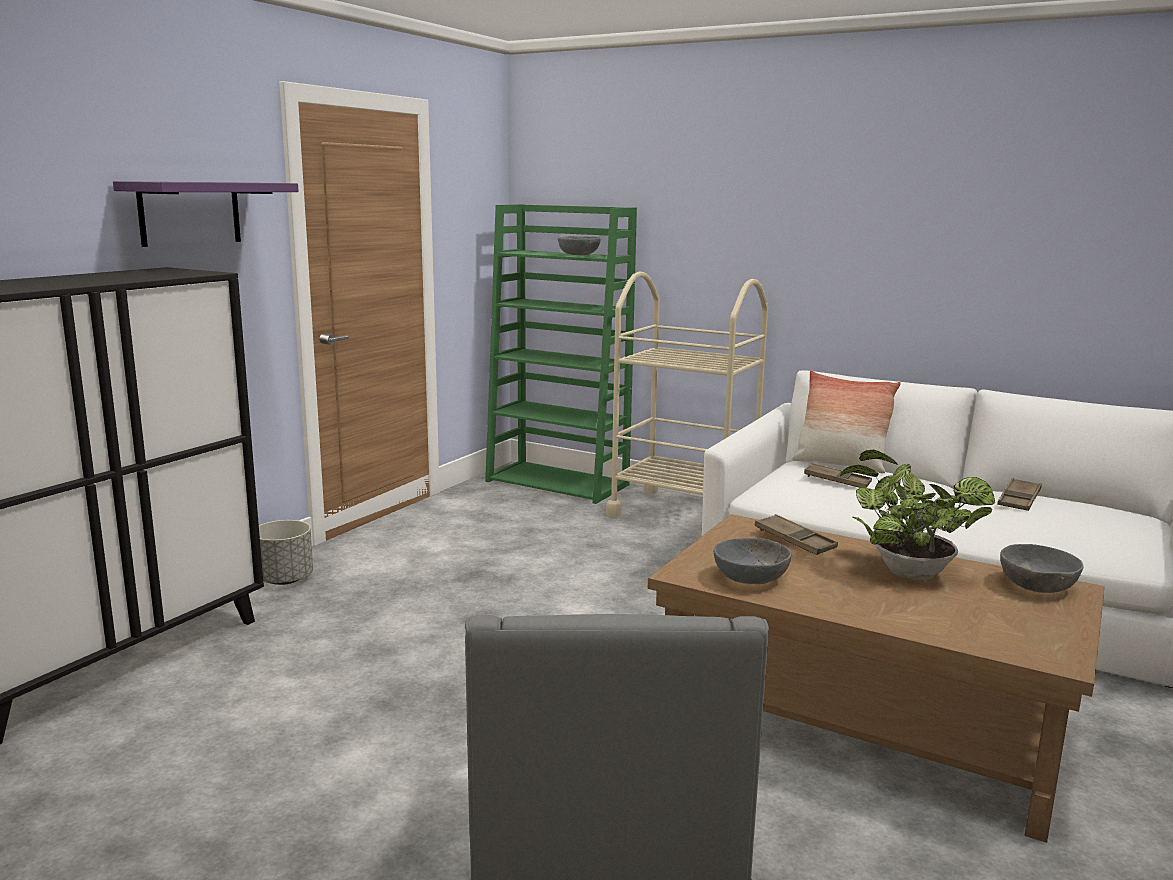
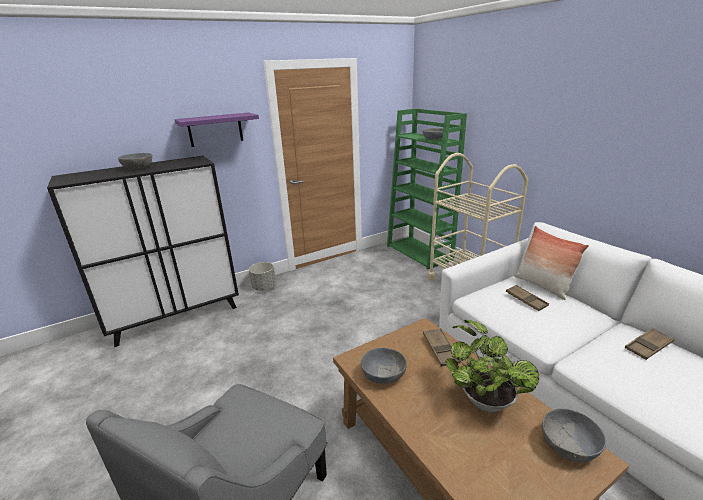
camera: 30 degrees right, 10 degrees up
none -> grey bowl [118,153,152,169]

